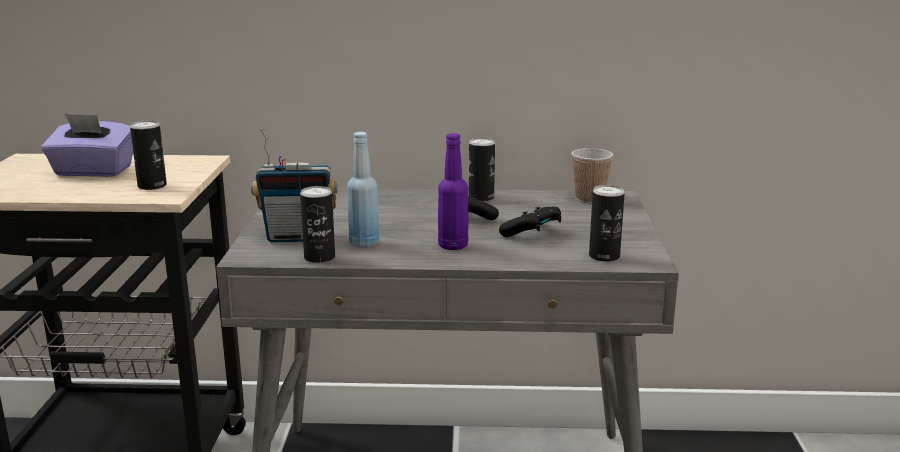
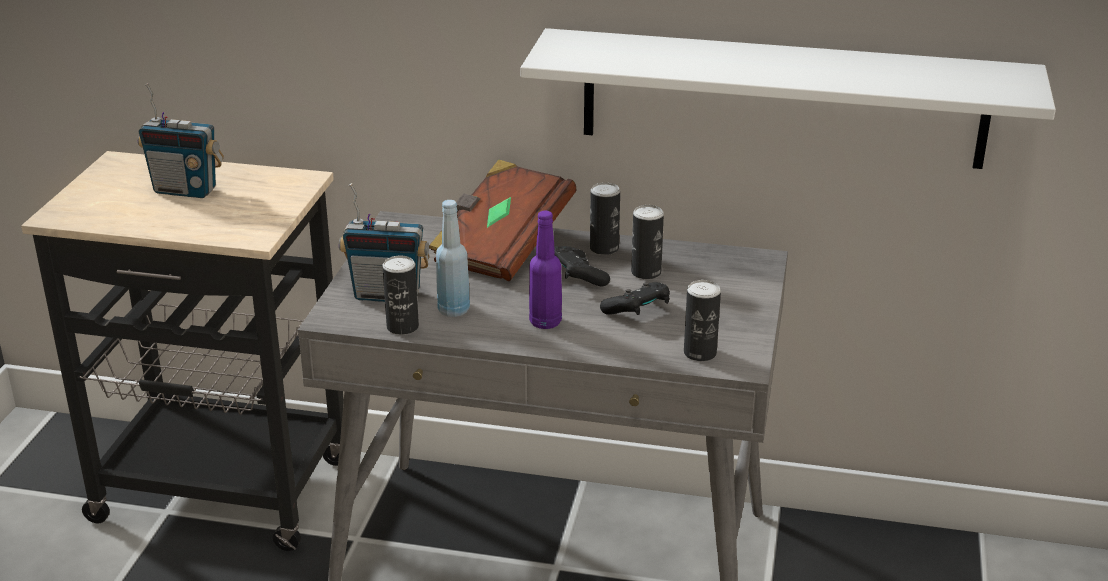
camera: 10 degrees right, 10 degrees up
purple tissue box [41,114,133,177] -> radio [138,83,224,198]
can [130,121,167,190] -> can moved to [631,205,664,279]
cup [571,148,613,203] -> none
none -> brown book [429,160,576,282]
none -> white shelf [521,28,1056,169]

